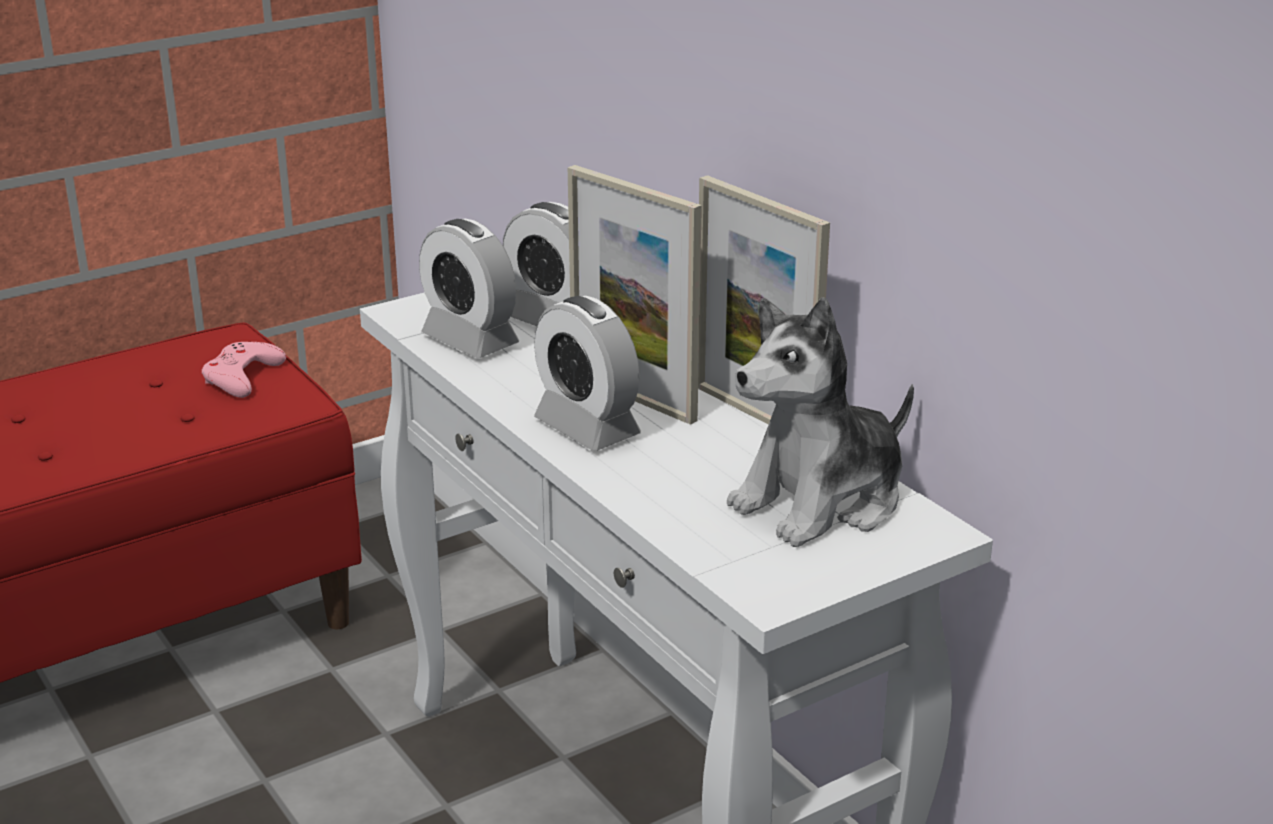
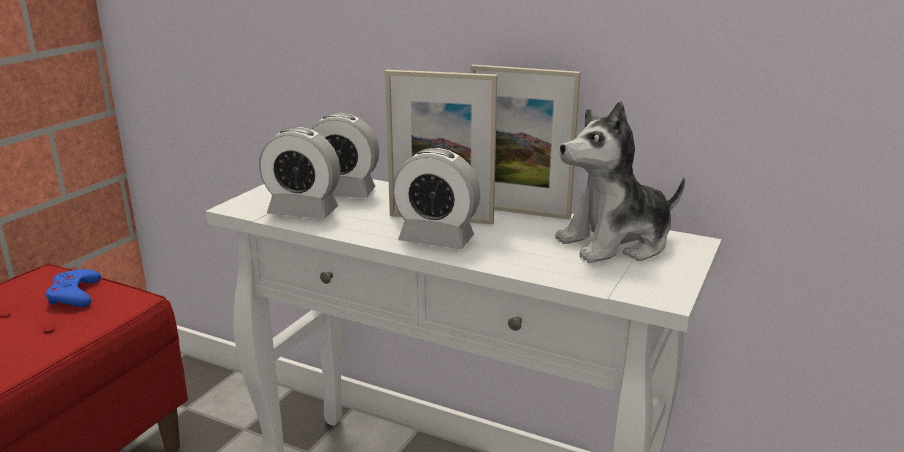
camera: 30 degrees left, 5 degrees down
pink game controller [202,342,286,398] -> blue game controller [46,269,101,307]
plush toy [727,297,914,547] -> plush toy turned 45 degrees clockwise [555,101,685,263]

